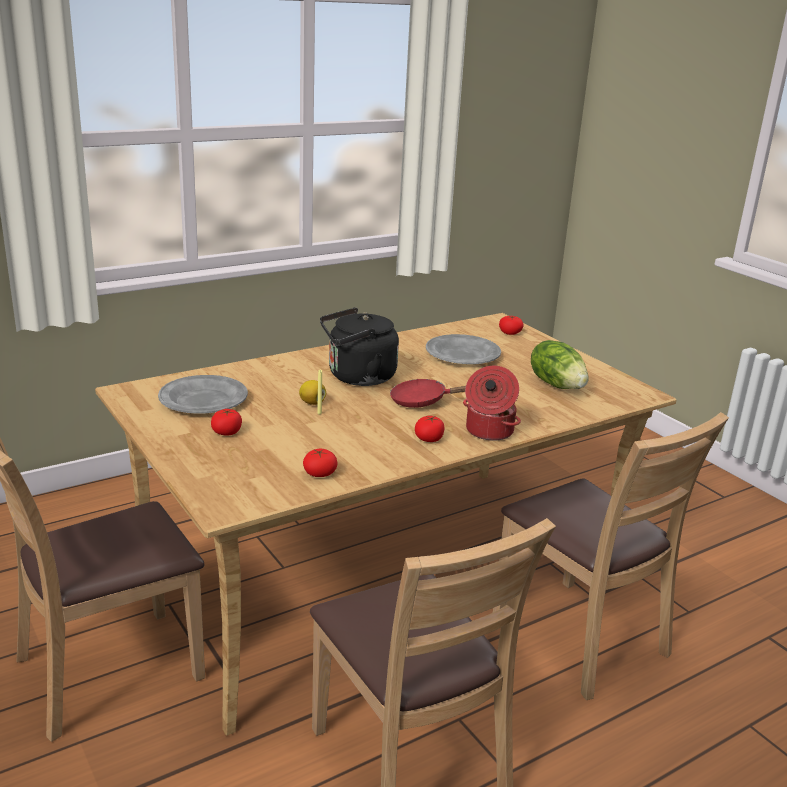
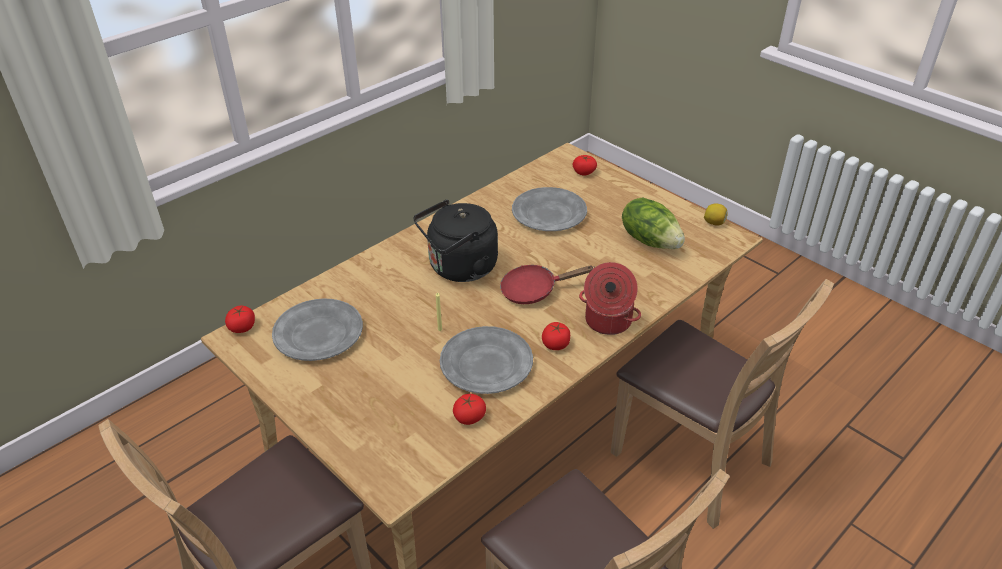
camera: 10 degrees left, 15 degrees up
tomato [211,409,242,436] -> tomato moved to [225,306,255,333]
lemon [299,380,326,405] -> lemon moved to [704,204,728,226]
none -> grey plate [440,326,533,394]

